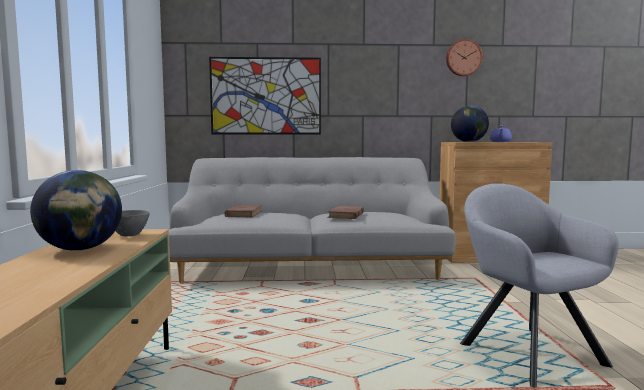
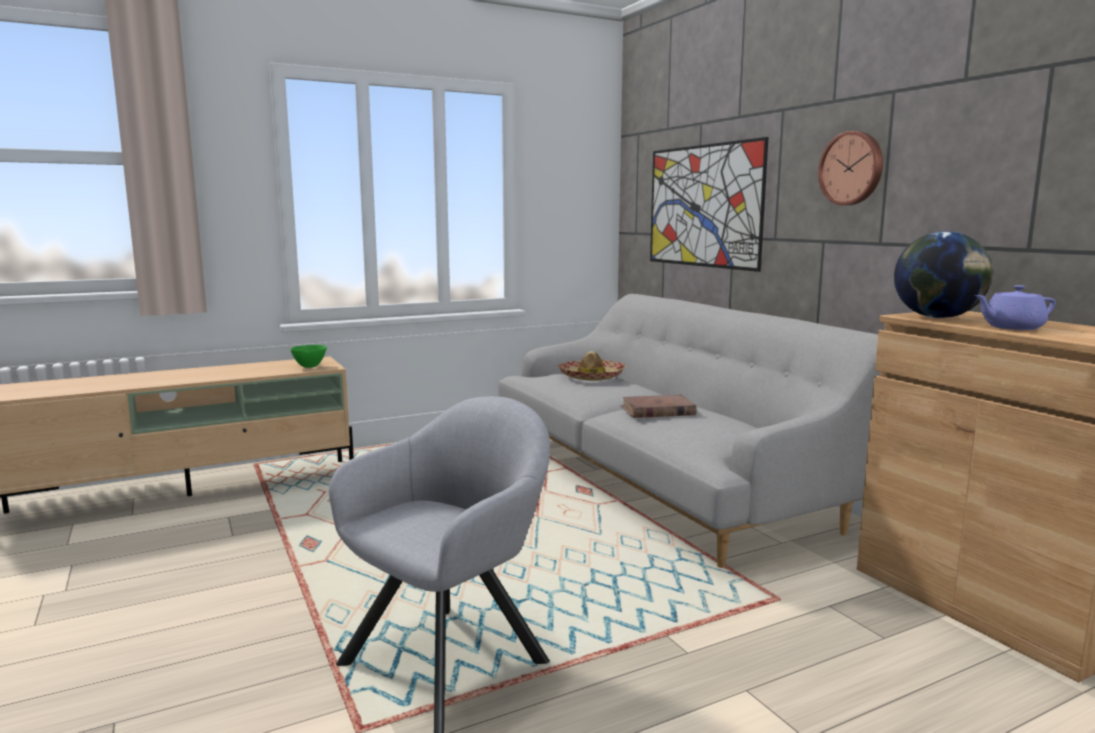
camera: 65 degrees right, 5 degrees up
globe [30,170,122,251] -> none
grey bowl [116,210,150,236] -> green bowl [290,345,327,368]
brown book [224,205,262,217] -> hat [558,351,625,381]
wall clock [446,39,483,76] -> wall clock moved to [818,131,883,205]

